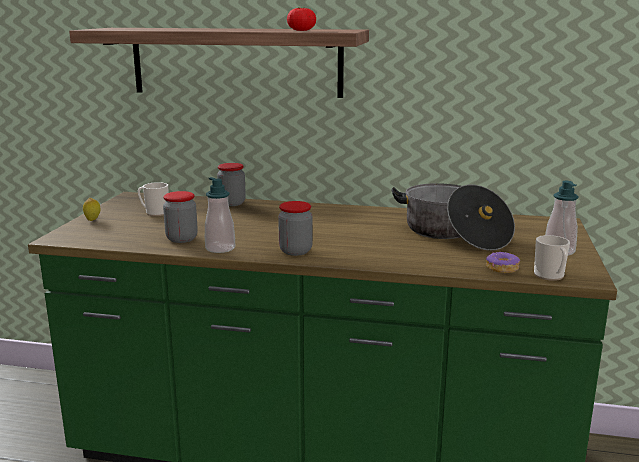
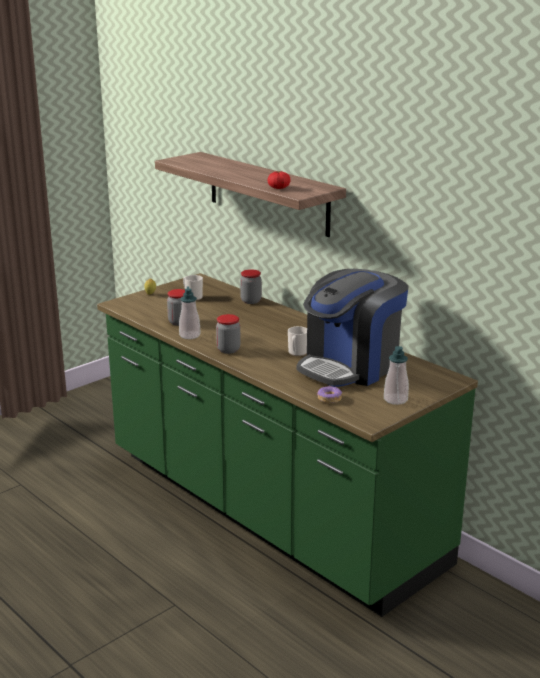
camera: 35 degrees right, 5 degrees up
cooking pot [391,183,515,251] -> coffee machine [297,269,408,387]
mug [534,235,570,281] -> mug moved to [288,326,307,356]

